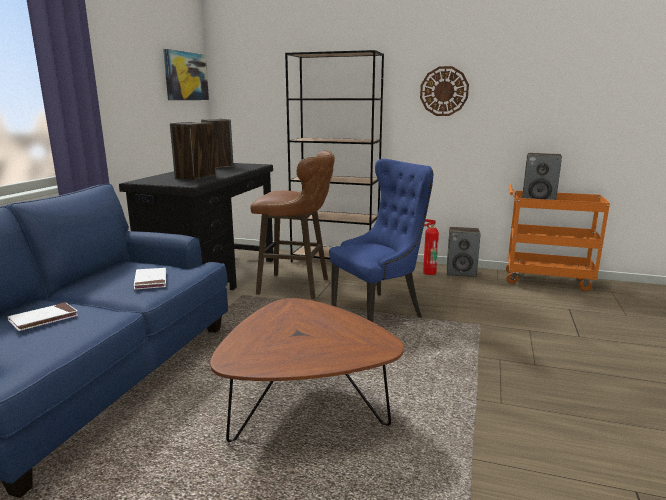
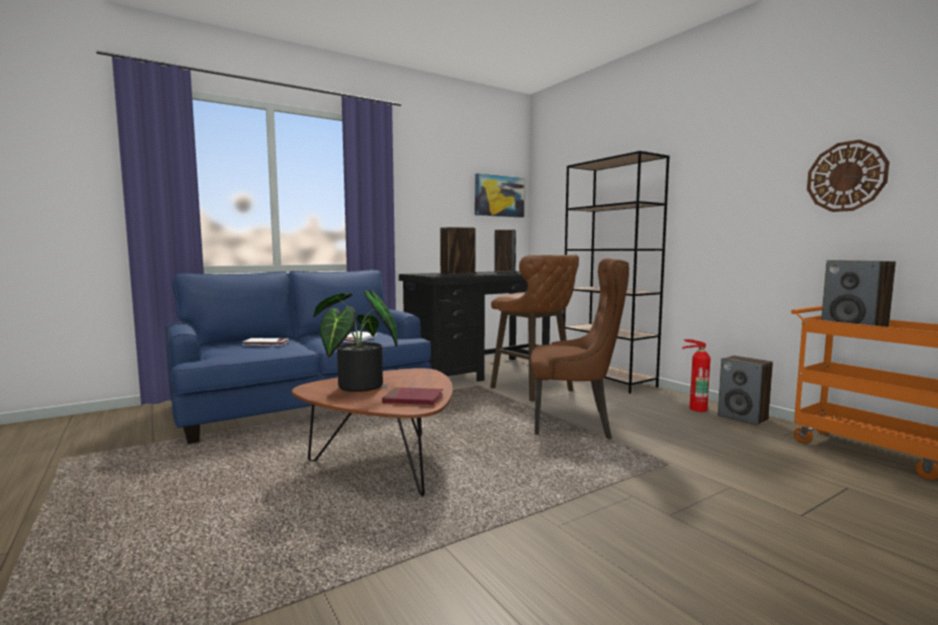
camera: 40 degrees right, 10 degrees down
blue chair [329,159,433,322] -> brown chair [531,258,629,439]
wall clock [420,66,469,116] -> wall clock moved to [807,140,890,212]
none -> potted plant [313,290,397,392]
none -> red book [382,387,444,405]

